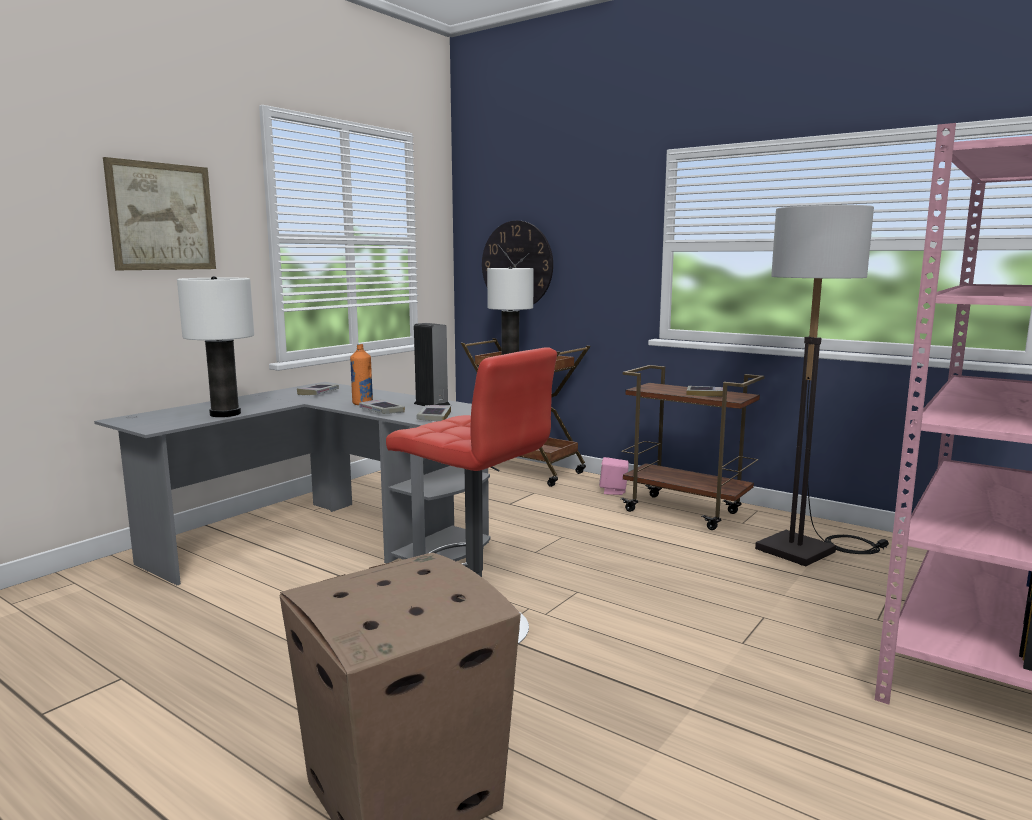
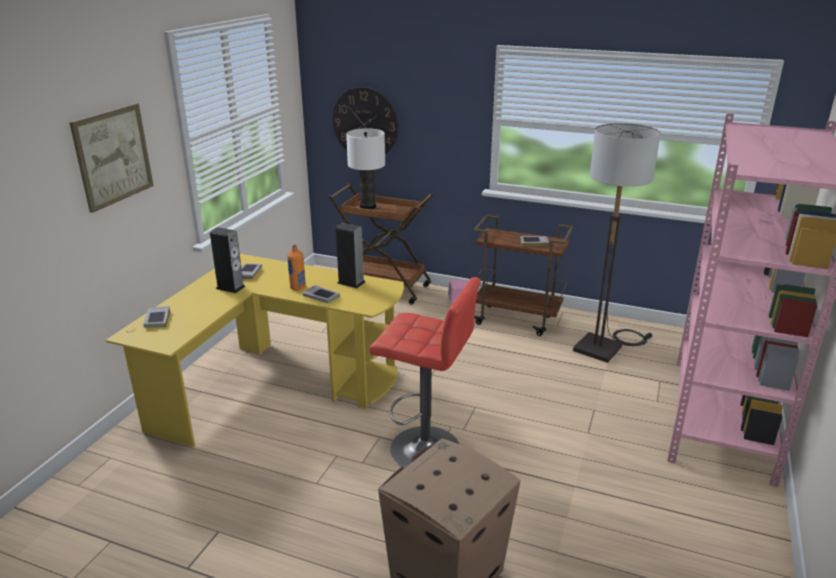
camera: 15 degrees left, 15 degrees up
grey desk [94,382,491,585] -> yellow desk [105,254,404,447]
white table lamp [177,276,254,417] -> none
book [416,405,451,421] -> book moved to [143,306,170,328]
none -> speaker [210,227,246,293]

